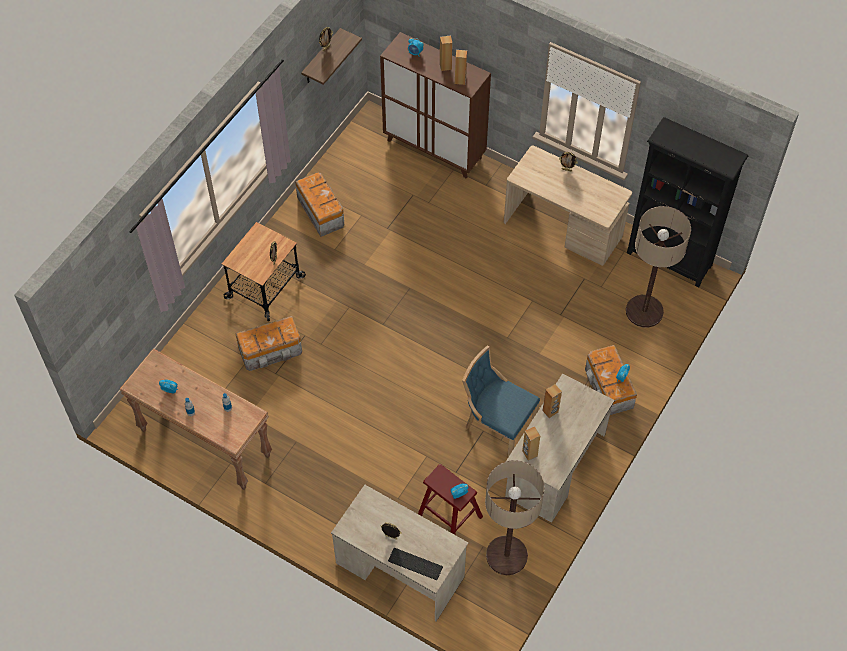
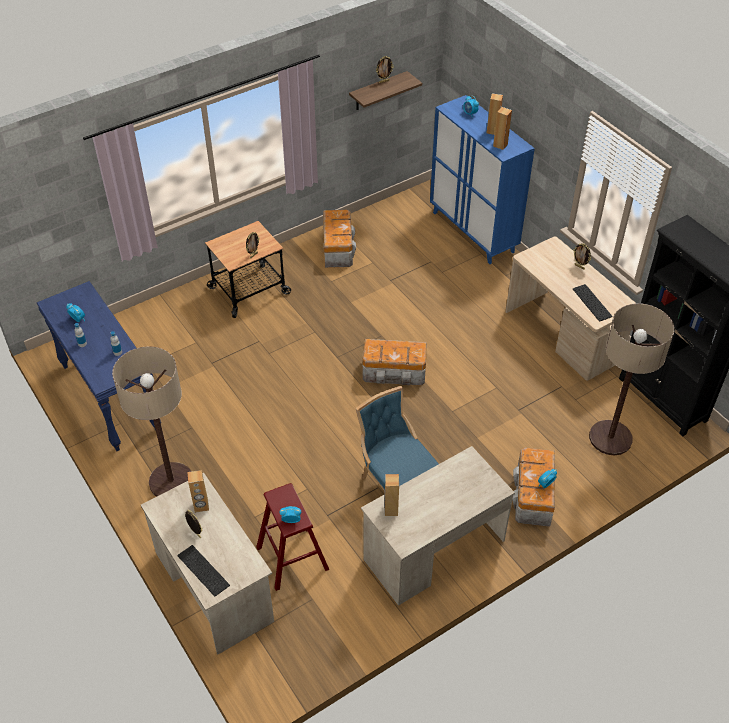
camera: 25 degrees right, 10 degrees down
brown console table [120,348,272,490] -> blue console table [37,281,161,451]
storage box [236,316,302,371] -> storage box moved to [362,339,427,385]
brown cabinet [380,32,491,179] -> blue cabinet [430,95,535,264]
floor lamp [485,460,545,575] -> floor lamp moved to [112,346,191,497]
brown speaker [543,384,562,418] -> brown speaker moved to [187,470,209,513]
none -> keyboard [573,284,612,322]

